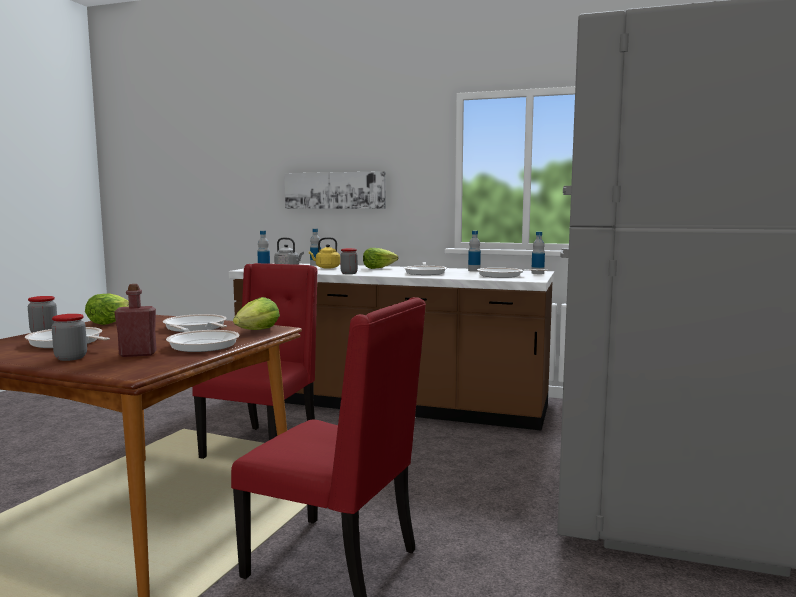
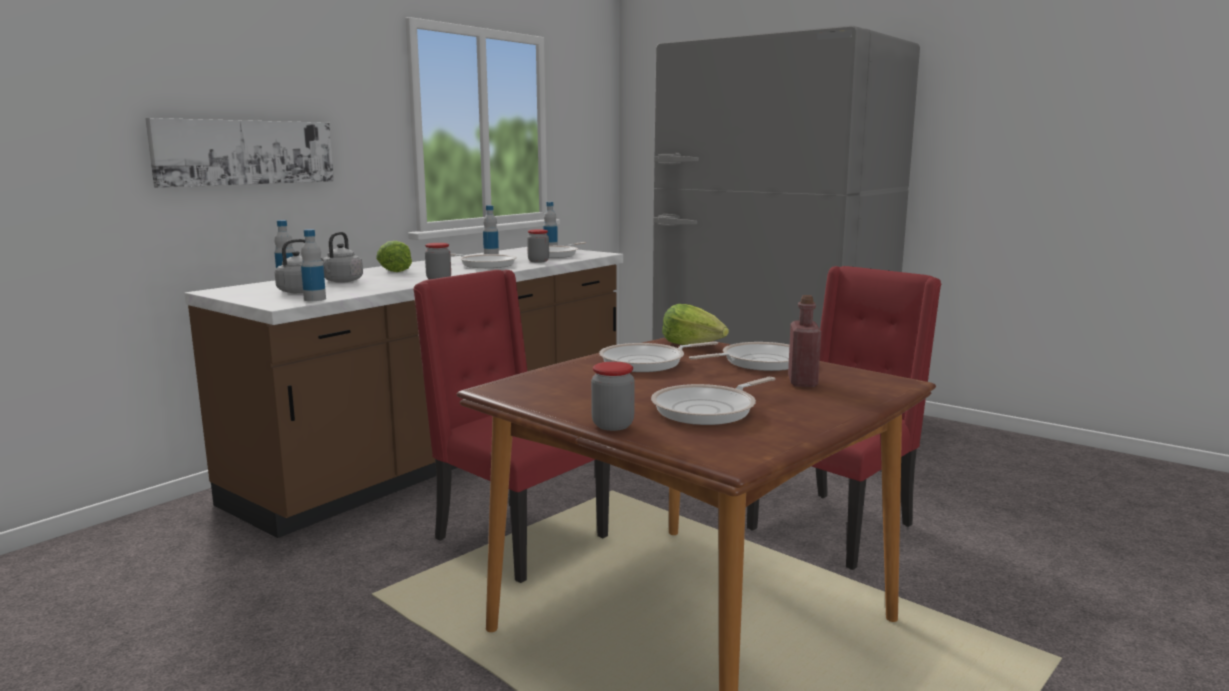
camera: 70 degrees left, 5 degrees up
jar [51,314,87,361] -> jar moved to [527,229,549,263]
lettuce [85,293,129,325] -> none
yellow kettle [309,237,340,269] -> grey kettle [321,232,363,283]

